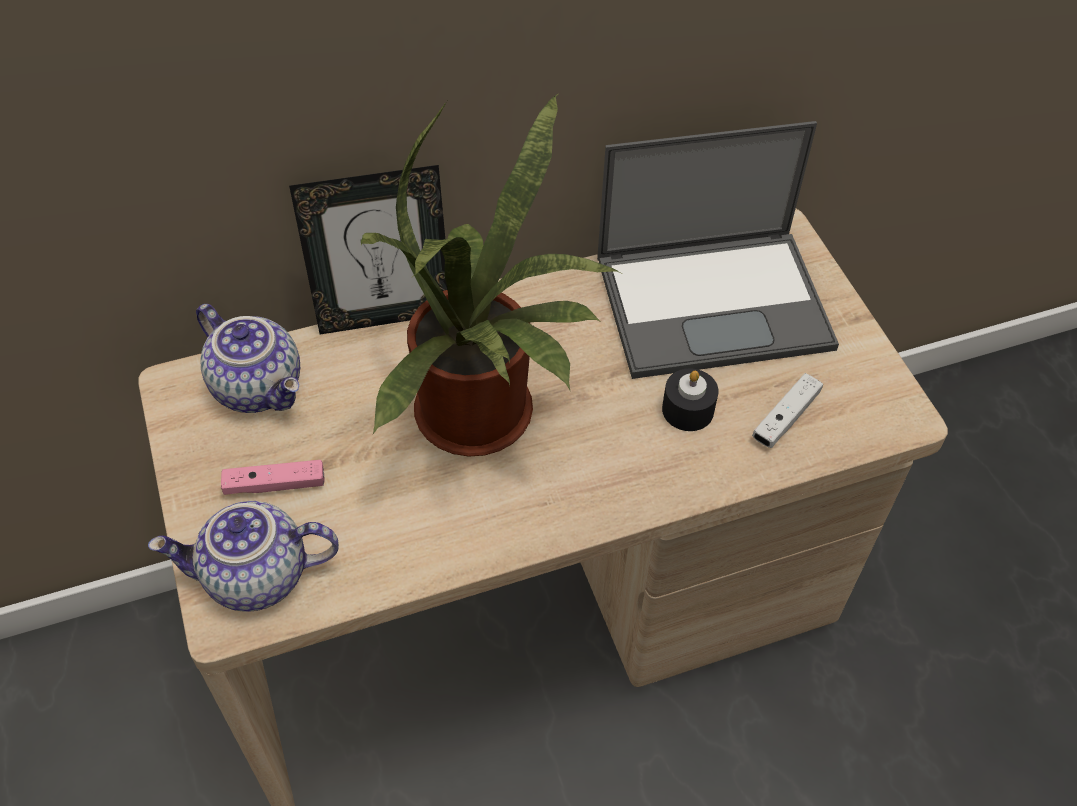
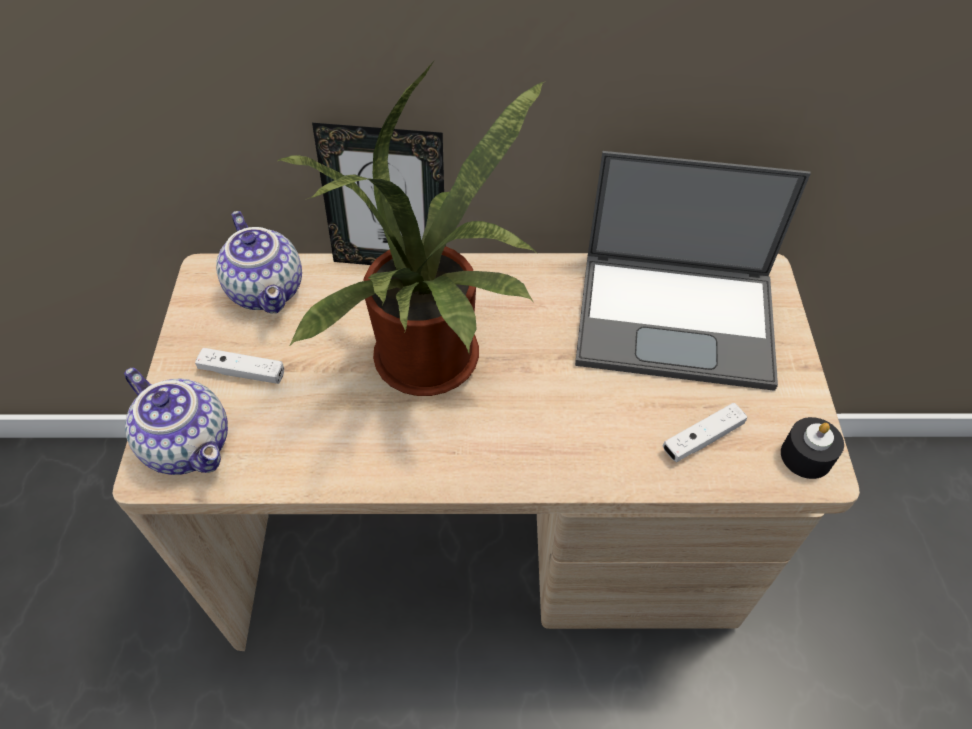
camera: 20 degrees right, 0 degrees up
teapot [148,501,339,612] -> teapot turned 150 degrees counterclockwise [124,367,228,475]
pink game controller [221,460,324,495] -> white game controller [195,348,284,384]
black candle [662,368,718,431] -> black candle moved to [781,417,844,479]

